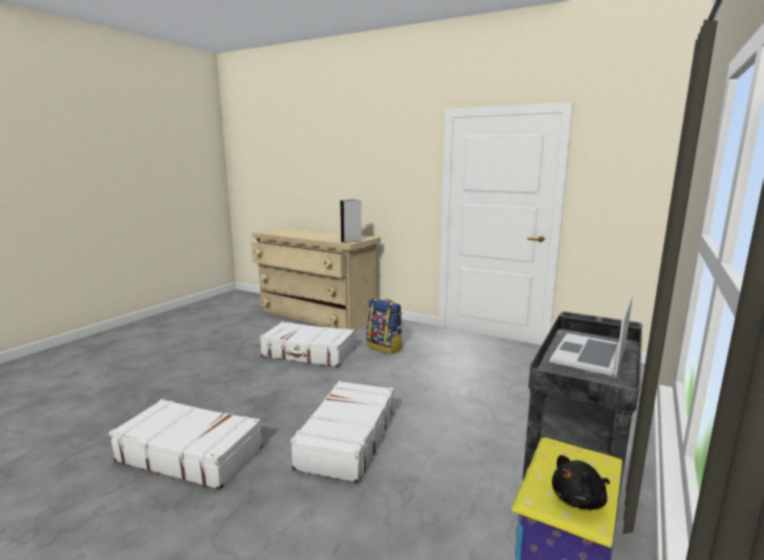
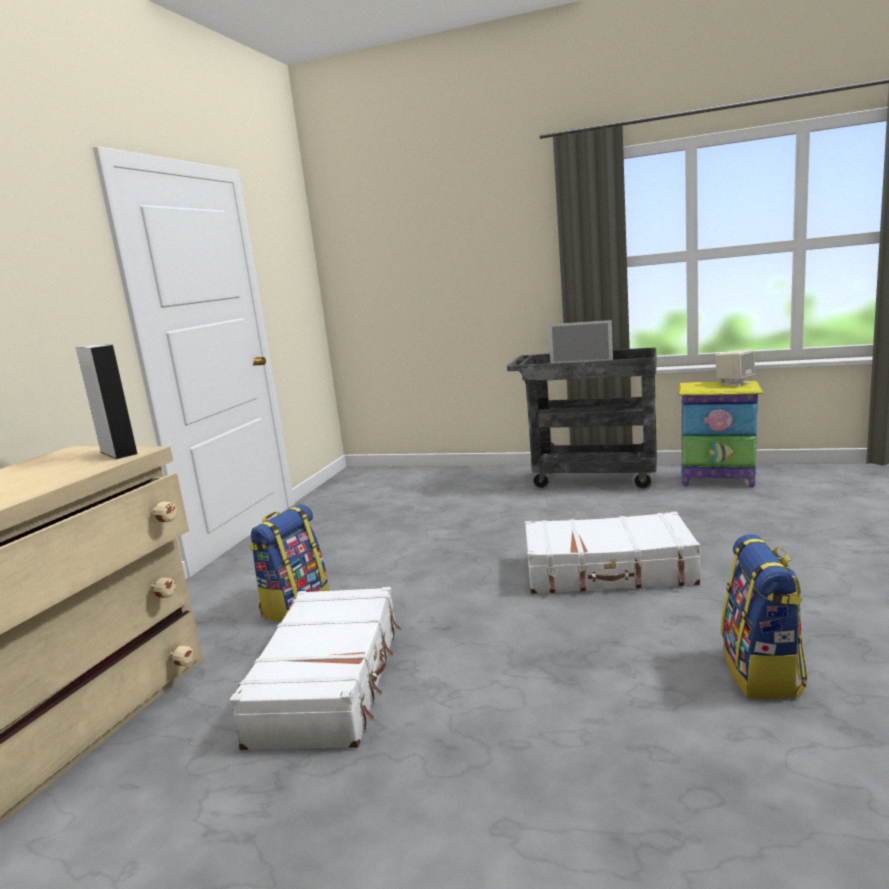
camera: 100 degrees left, 0 degrees up
white suitcase [109,399,262,490] -> backpack [721,534,808,699]
black plush toy [552,455,610,510] -> beige speaker [715,349,755,387]

